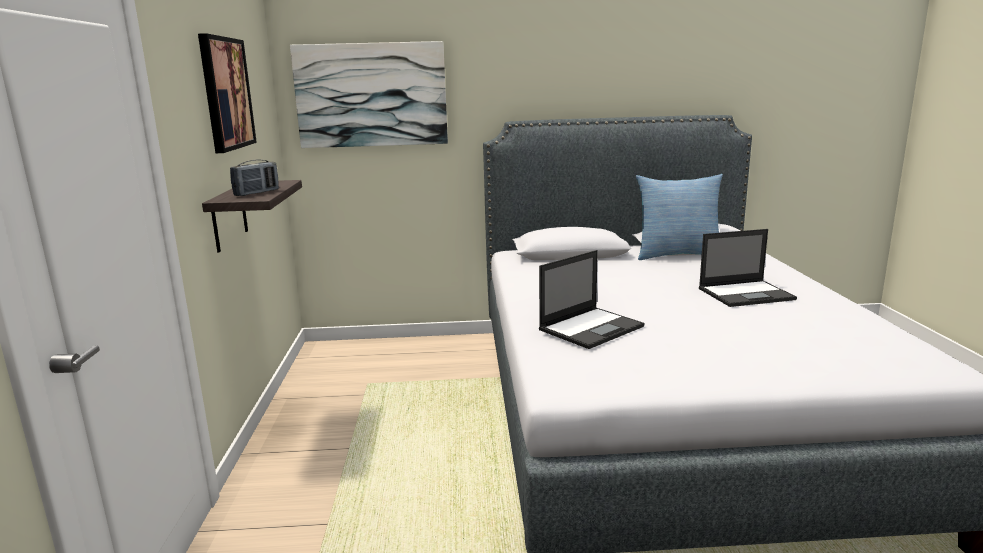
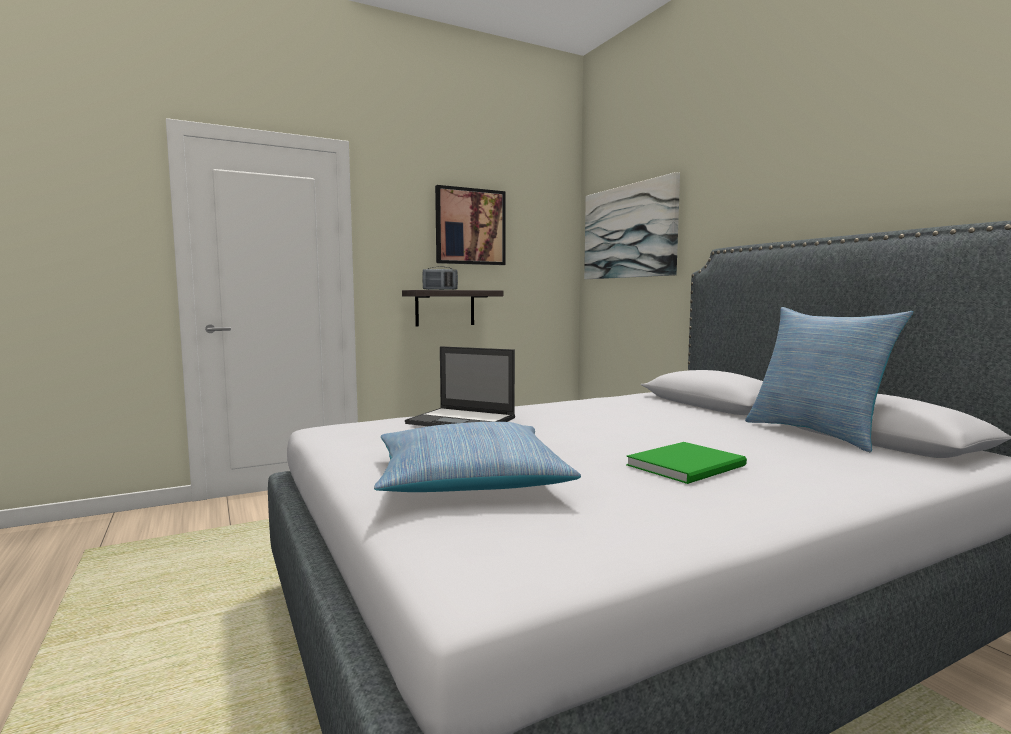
camera: 65 degrees right, 10 degrees down
laptop [699,229,797,307] -> green book [626,442,747,484]
none -> pillow [374,422,581,492]

